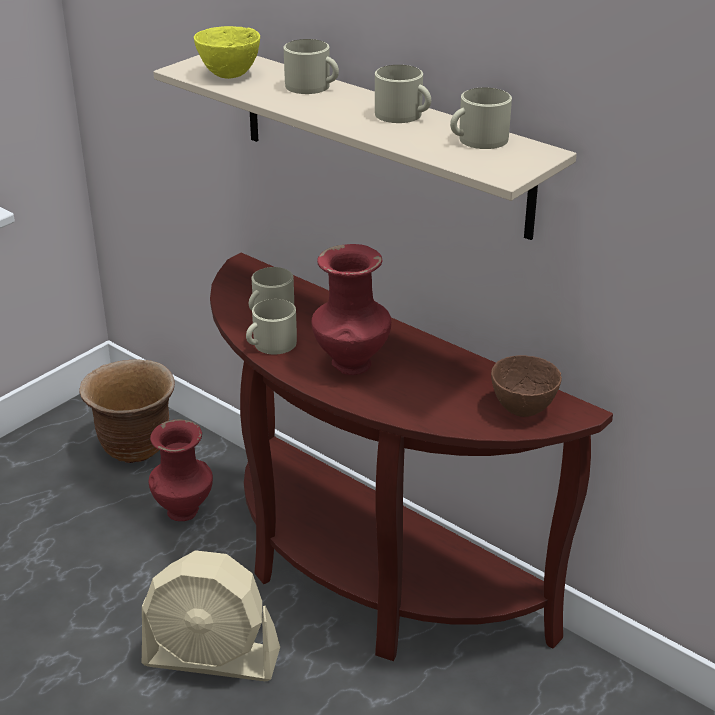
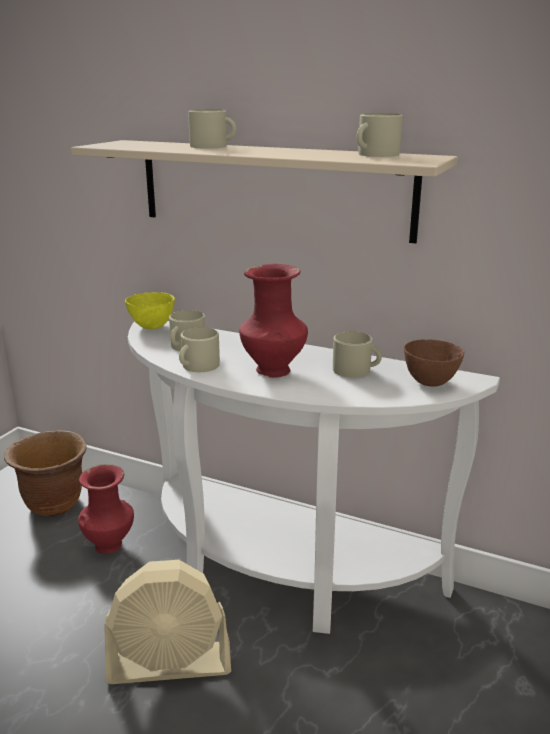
camera: 15 degrees left, 10 degrees down
yellow bowl [194,26,260,79] -> yellow bowl moved to [125,292,175,329]
brown console table [210,253,613,661] -> white console table [128,321,500,634]
beige mug [375,65,431,123] -> beige mug moved to [333,331,382,378]

